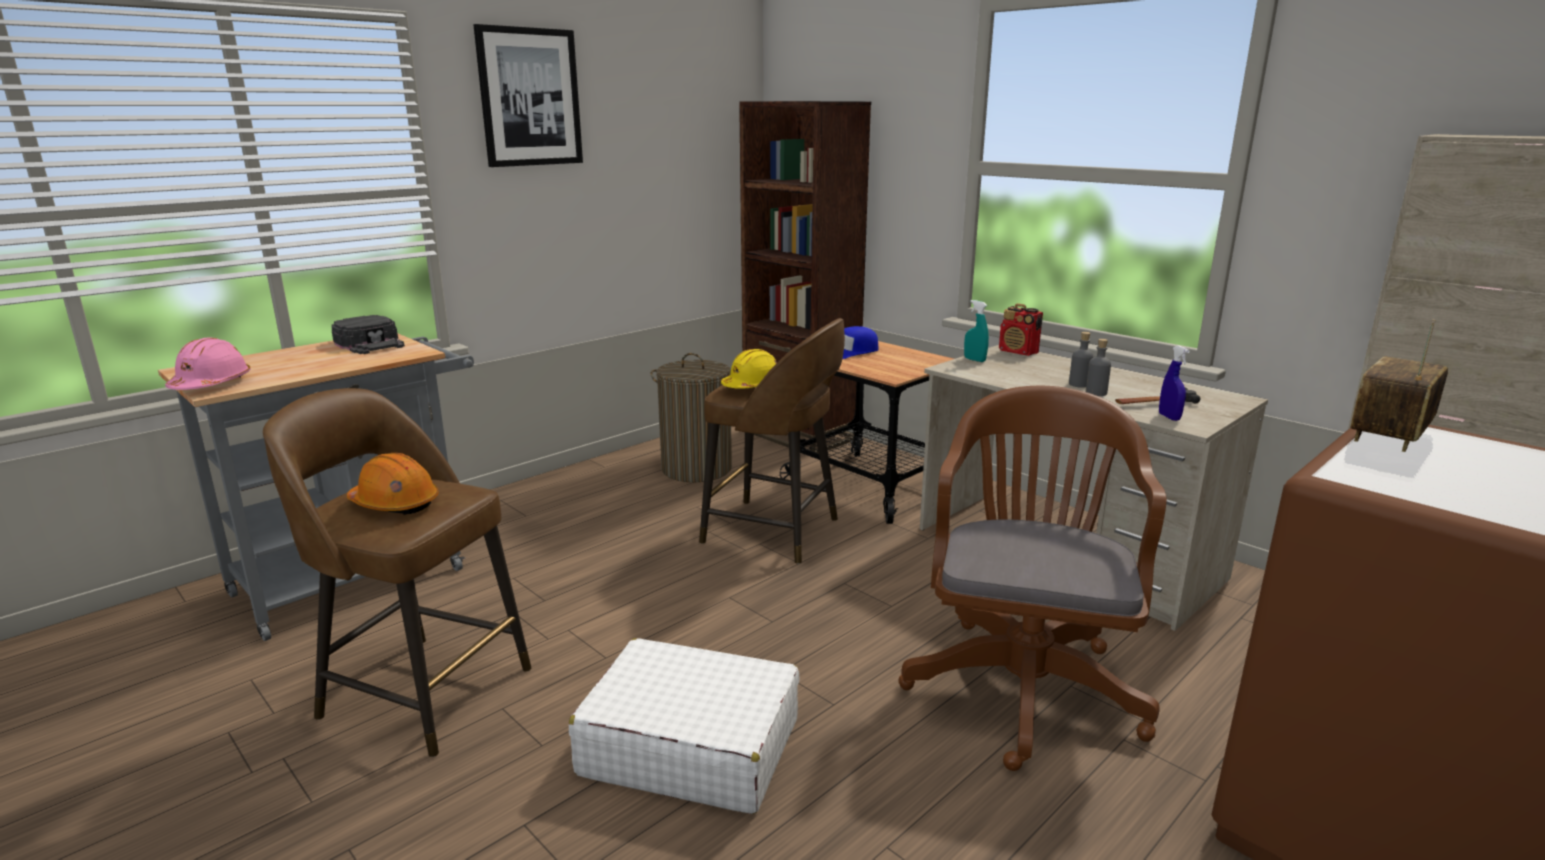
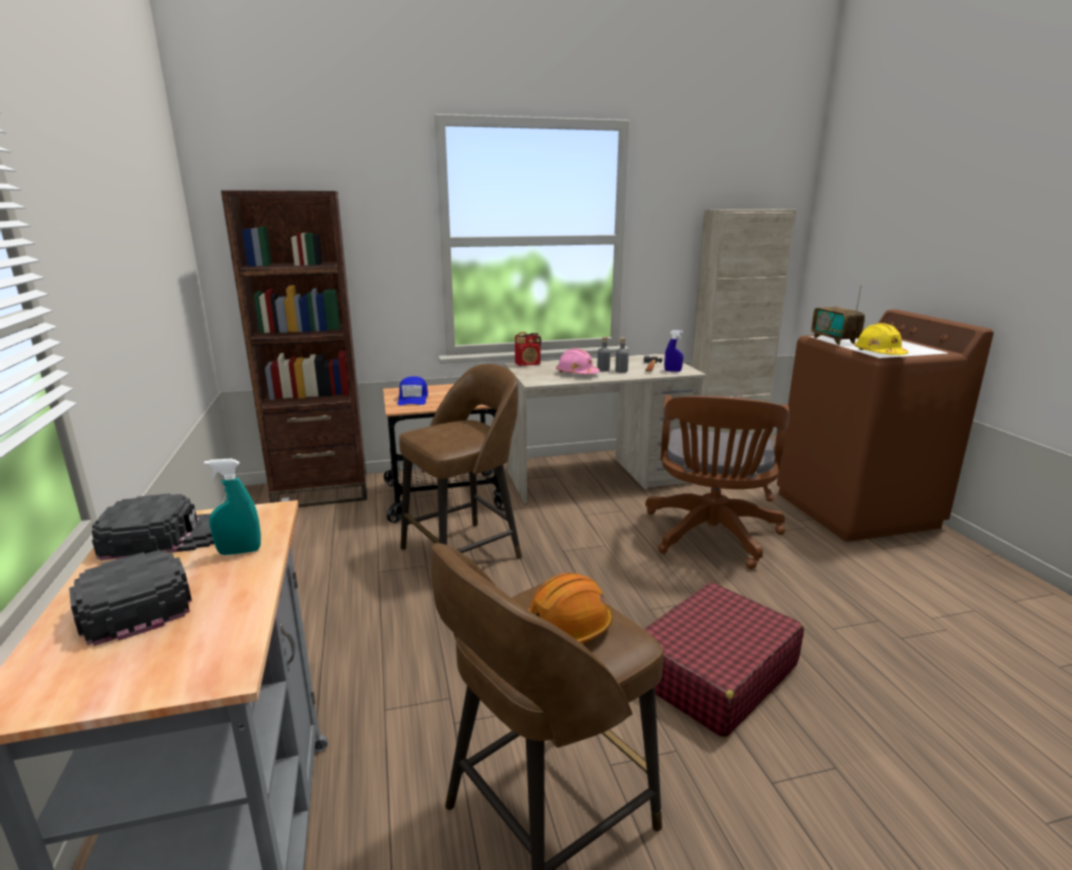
camera: 60 degrees left, 0 degrees up
pink hard hat [165,337,250,390] -> pink hard hat moved to [556,348,600,374]
picture [474,24,583,167] -> none
white suitcase [569,638,800,814] -> red suitcase [644,582,804,738]
laundry basket [651,353,732,482] -> none
yellow hard hat [721,349,777,389] -> yellow hard hat moved to [854,323,908,355]
brown office chair [898,385,1166,771] -> brown office chair turned 120 degrees counterclockwise [645,395,789,569]
turquoise spray bottle [964,300,989,362] -> turquoise spray bottle moved to [204,459,261,555]
none -> black cap [69,550,192,646]

